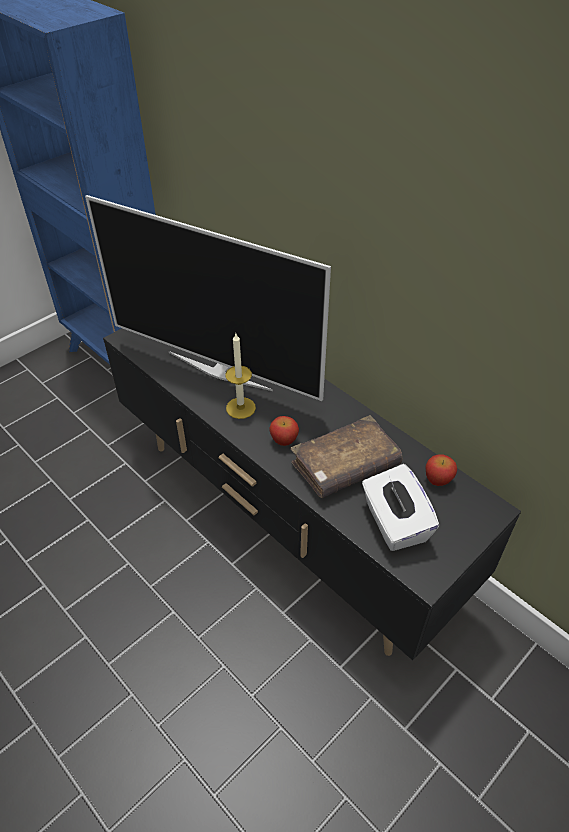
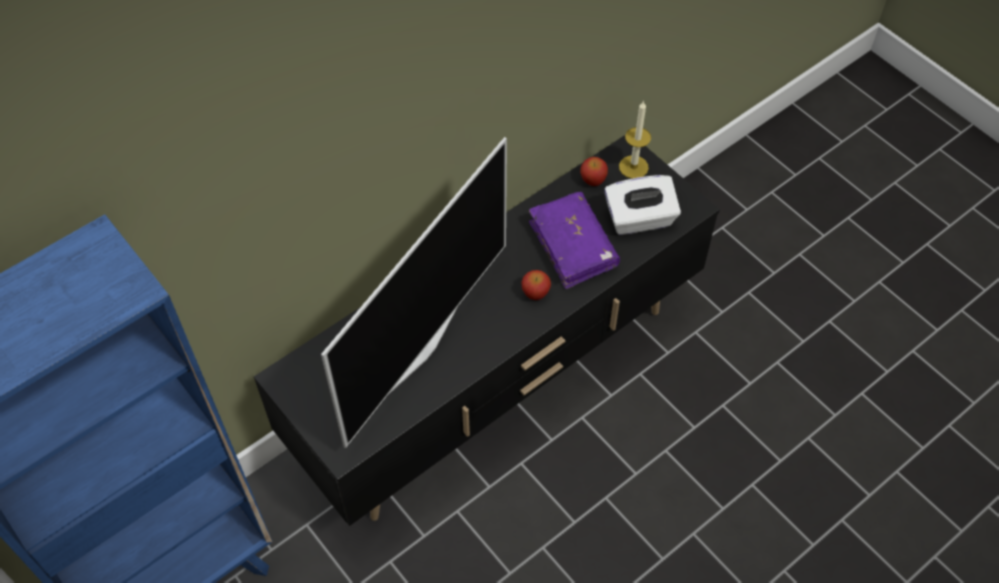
camera: 85 degrees left, 10 degrees up
candle [225,334,256,419] -> candle moved to [619,100,651,179]
brown book [290,415,402,498] -> purple book [529,192,620,289]

